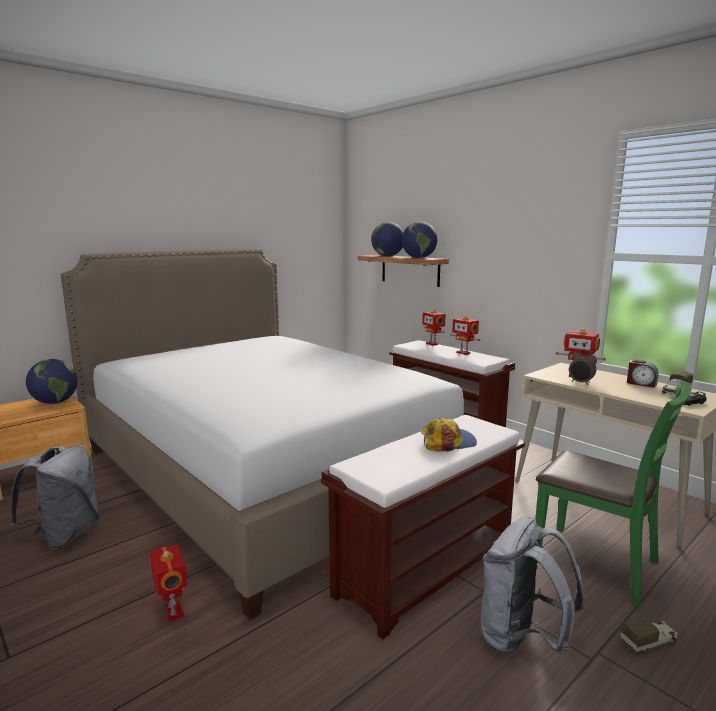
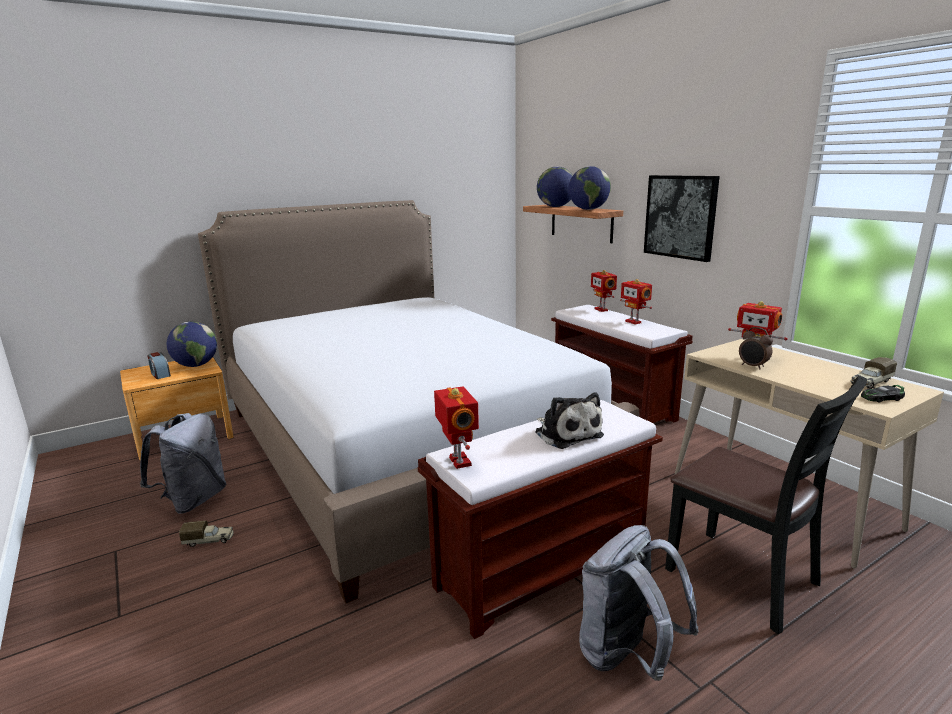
camera: 10 degrees right, 5 degrees up
toy robot [150,544,187,621] -> toy robot moved to [434,386,479,469]
cap [421,418,477,451] -> plush toy [535,392,604,449]
green chair [535,381,691,607] -> black chair [665,375,867,634]
toy truck [620,617,678,653] -> toy truck moved to [179,521,234,547]
alarm clock [627,359,658,388] -> alarm clock moved to [147,352,171,379]
none -> picture [644,175,720,262]

